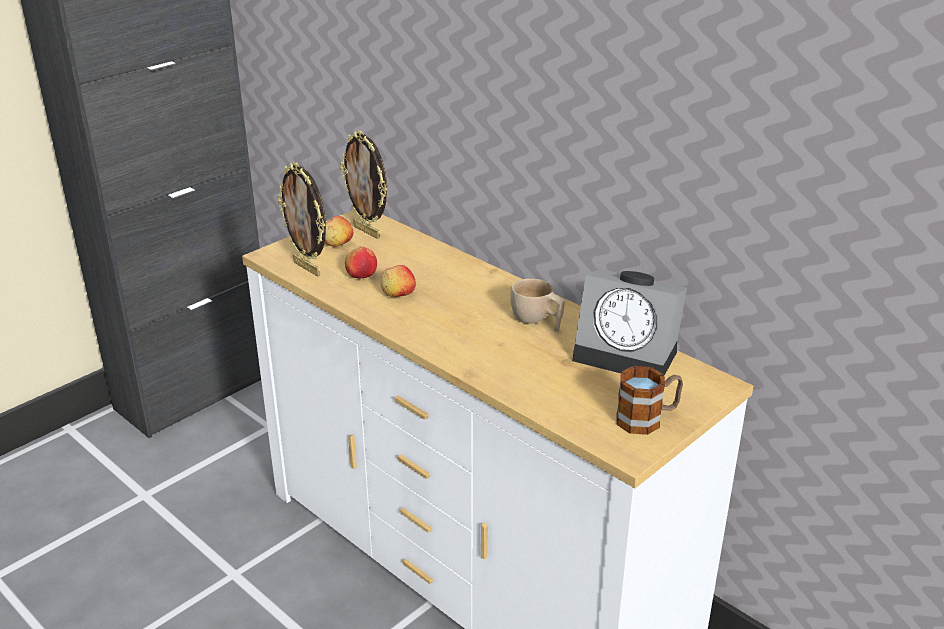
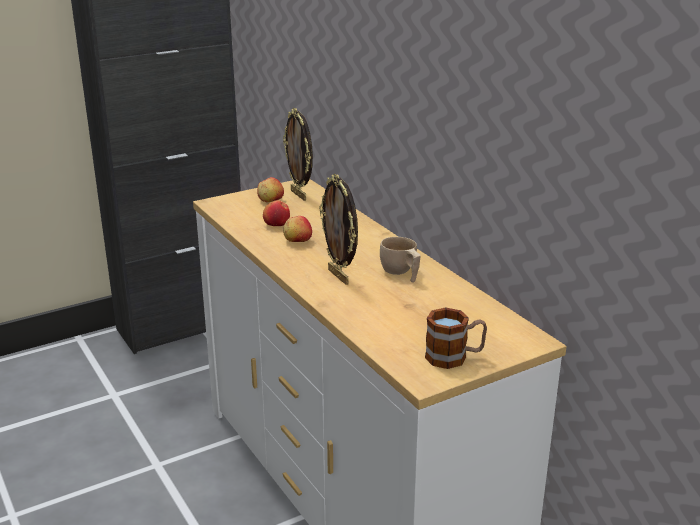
camera: 15 degrees right, 5 degrees down
picture frame [277,162,326,277] -> picture frame moved to [319,174,358,285]
alarm clock [572,269,687,376] -> none

